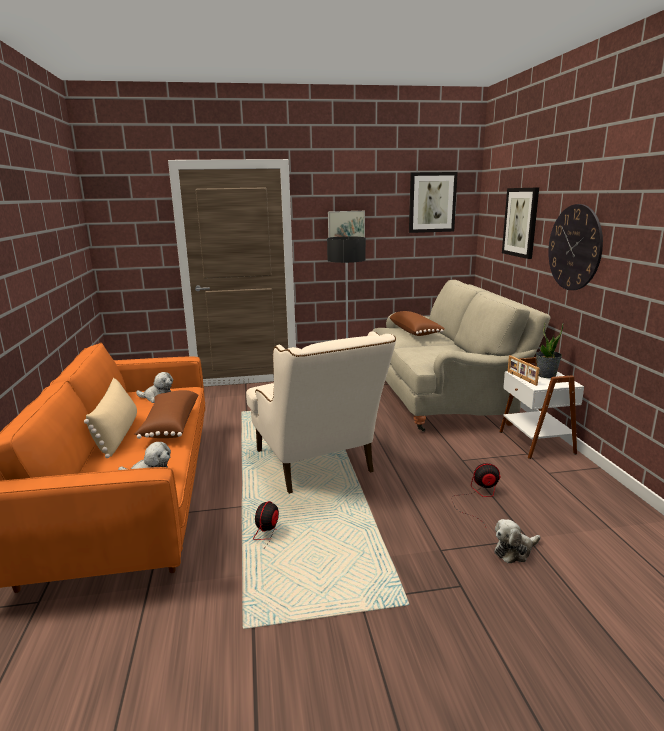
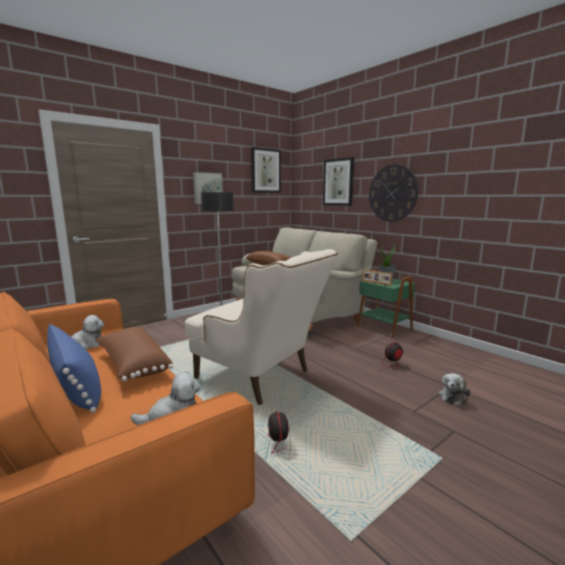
camera: 30 degrees left, 5 degrees down
beige pillow [84,378,137,458] -> blue pillow [47,324,101,413]
white side table [499,357,584,459] -> green side table [357,270,415,339]

